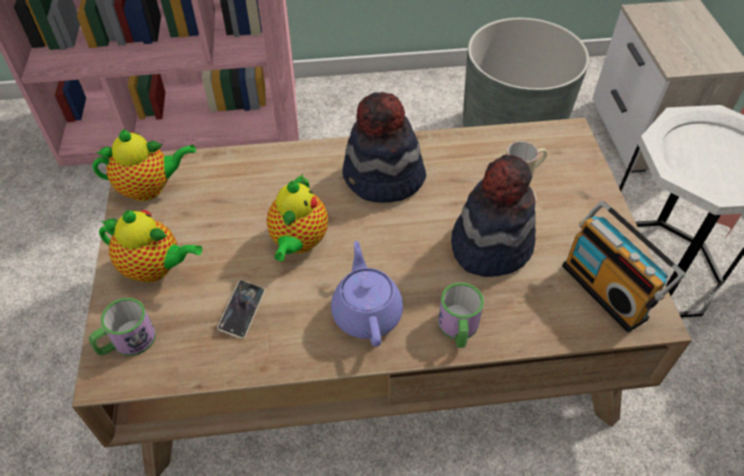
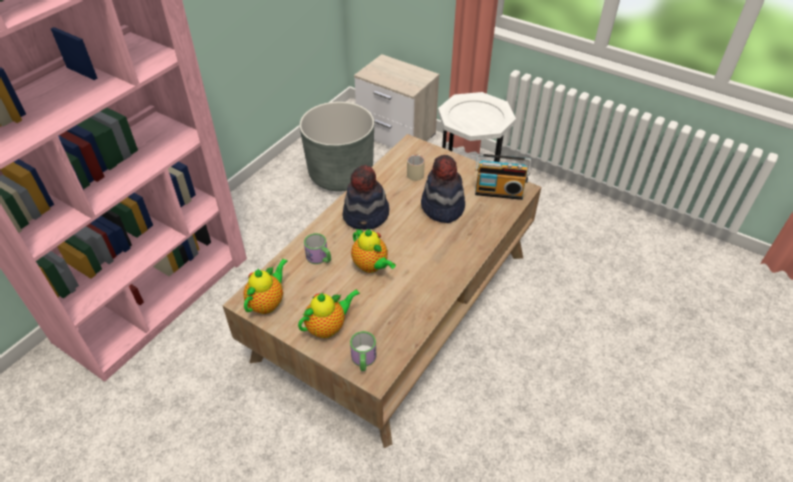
camera: 50 degrees left, 5 degrees down
phone [217,280,265,339] -> none
purple teapot [331,241,403,347] -> none
mug [438,282,484,348] -> mug moved to [304,233,331,264]

